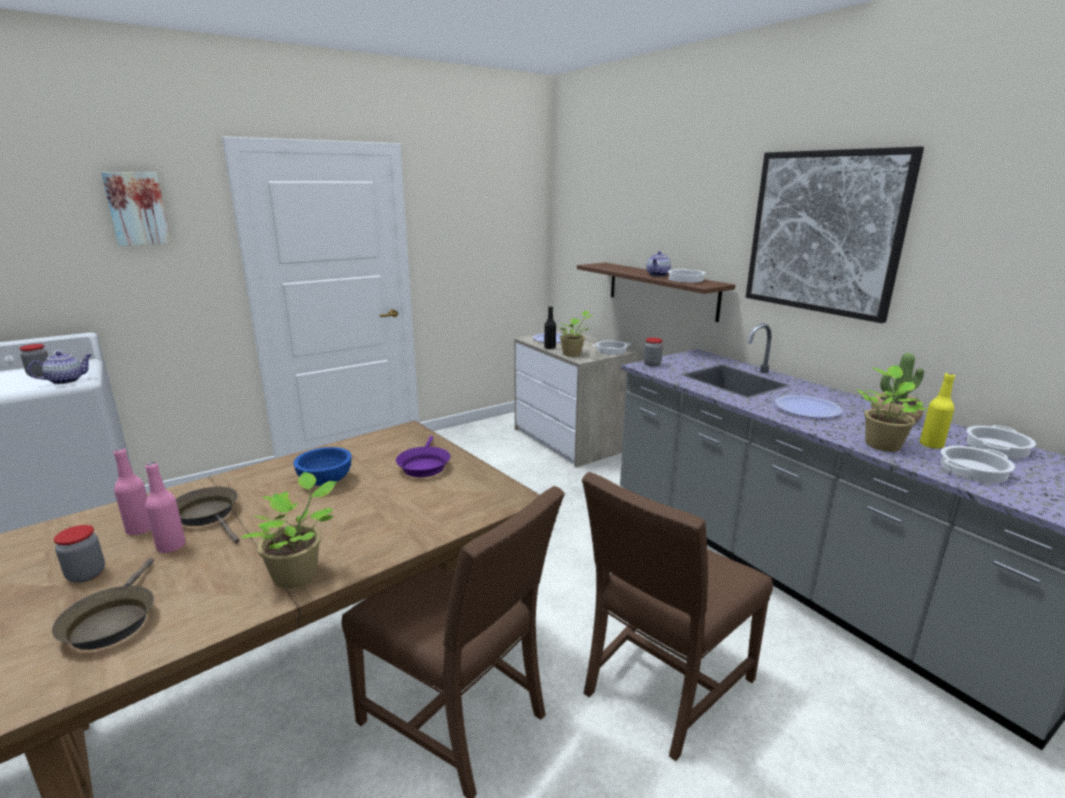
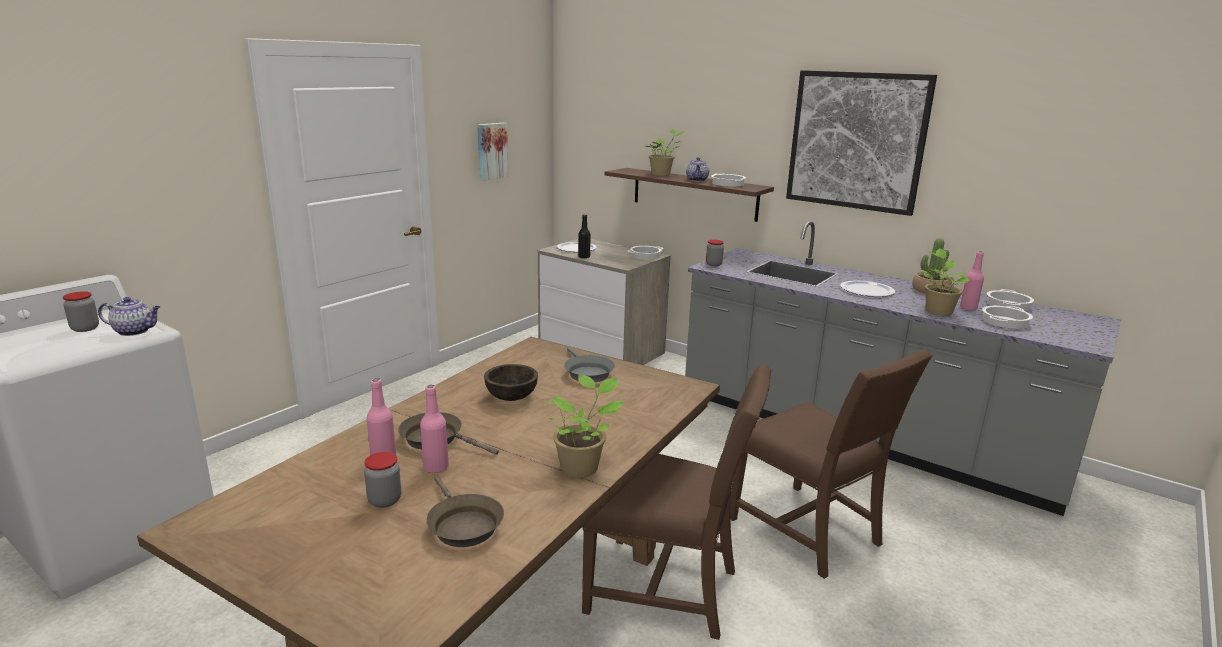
camera: 20 degrees left, 0 degrees up
teapot [28,351,91,384] -> teapot turned 60 degrees clockwise [98,297,161,336]
picture [101,172,171,246] -> picture moved to [477,123,508,181]
blue bowl [293,447,352,486] -> brown bowl [484,364,538,401]
purple frying pan [396,436,450,477] -> grey frying pan [564,347,615,382]
potted plant [558,310,593,357] -> potted plant moved to [646,129,685,176]
brown chair [582,472,773,761] -> brown chair turned 60 degrees counterclockwise [730,349,932,579]
yellow bottle [920,373,955,449] -> pink bottle [960,251,984,310]

